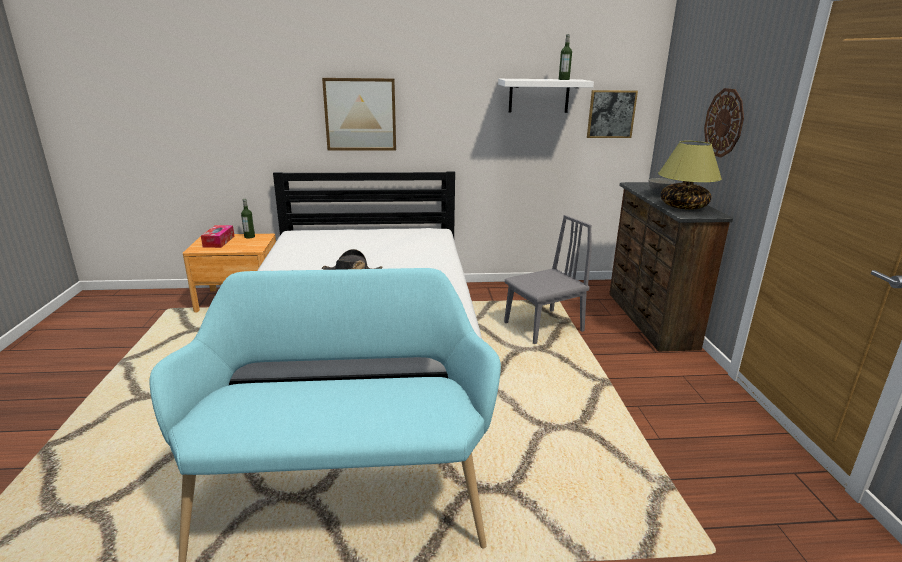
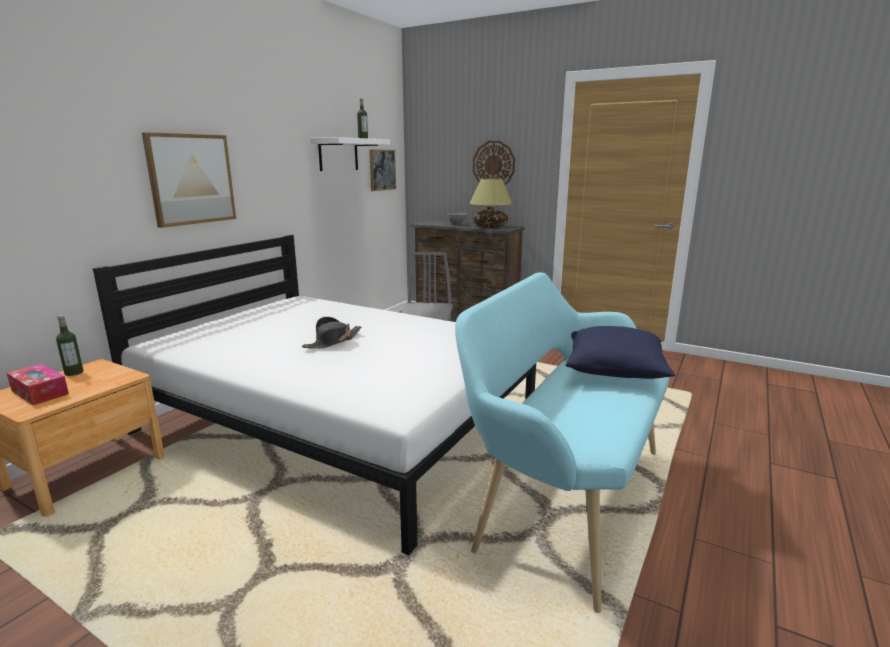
camera: 55 degrees left, 5 degrees down
none -> blue pillow [566,326,676,379]

